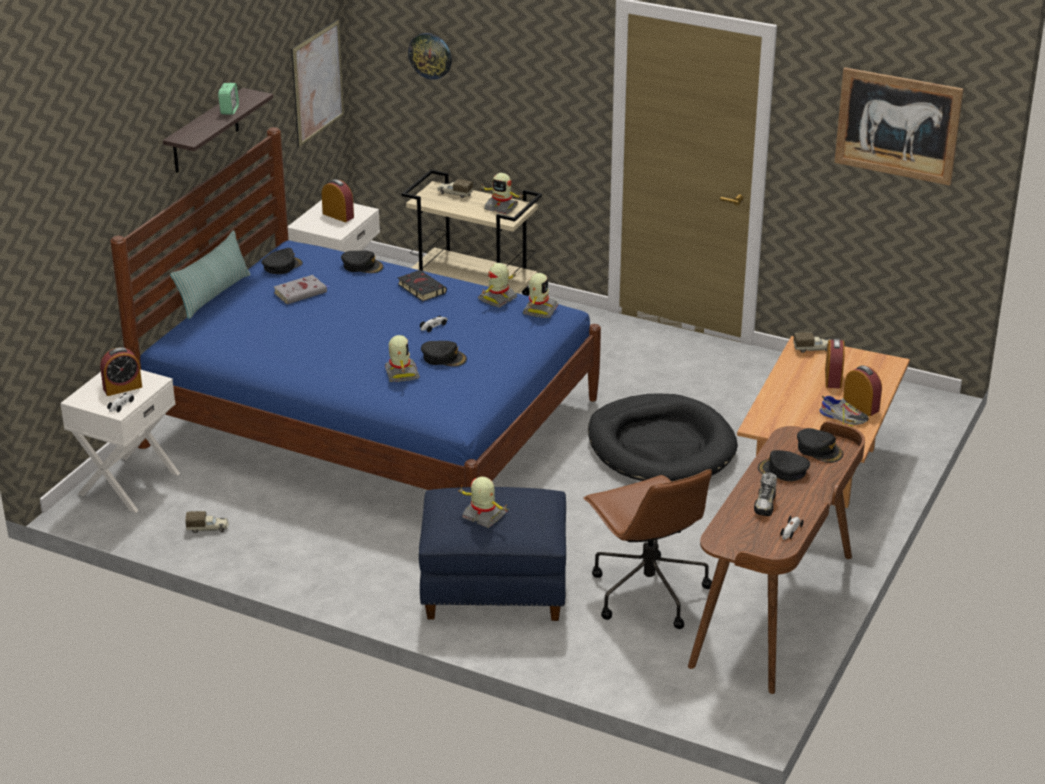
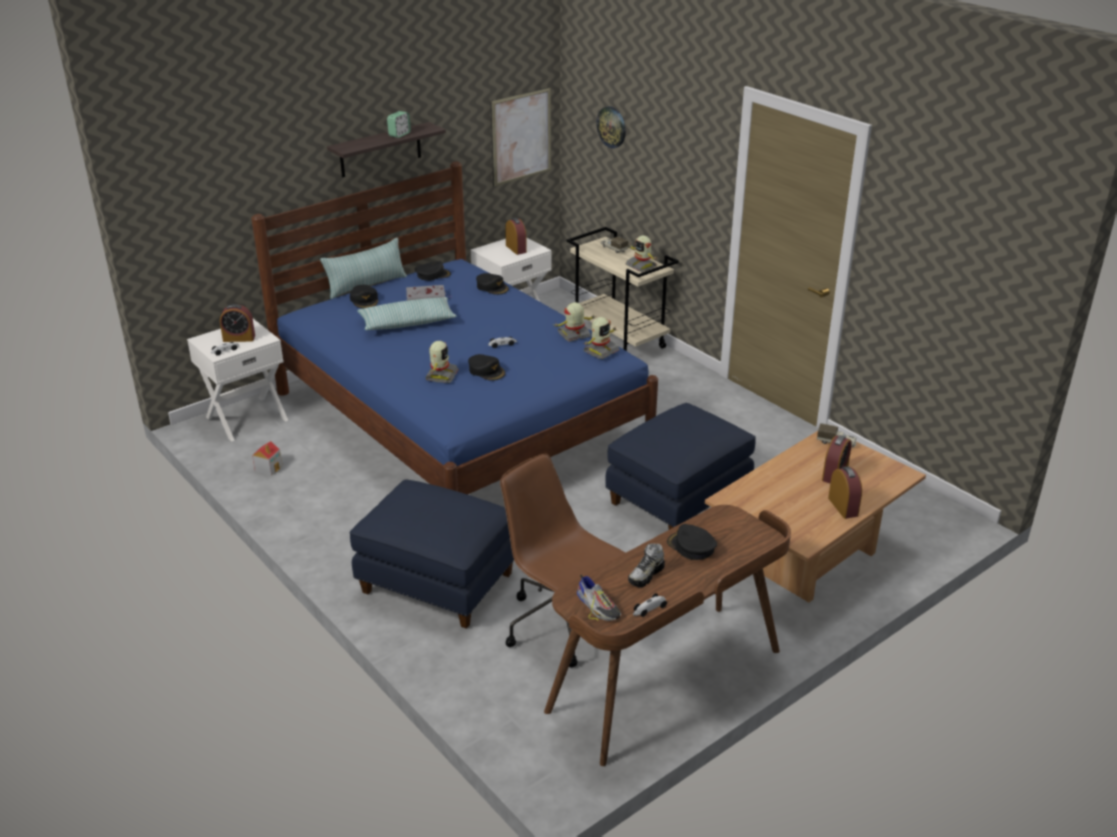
camera: 25 degrees right, 0 degrees up
toy truck [185,511,229,533] -> toy house [252,441,282,476]
black book [398,270,447,301] -> none
toy robot [459,477,509,528] -> none
brown office chair [584,469,712,629] -> brown office chair turned 135 degrees clockwise [500,453,625,668]
black dog bed [588,393,738,482] -> blue ottoman [605,403,756,530]
black cap [797,428,843,463] -> black cap moved to [350,285,378,309]
shoe [819,396,869,426] -> shoe moved to [577,574,621,621]
picture [834,67,964,186] -> none
none -> pillow [357,297,457,330]

